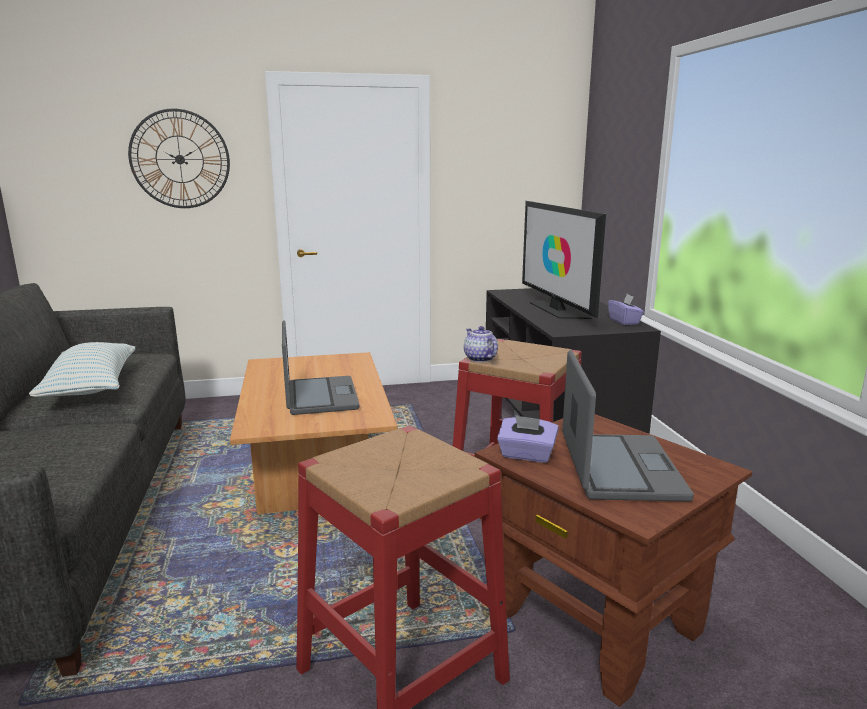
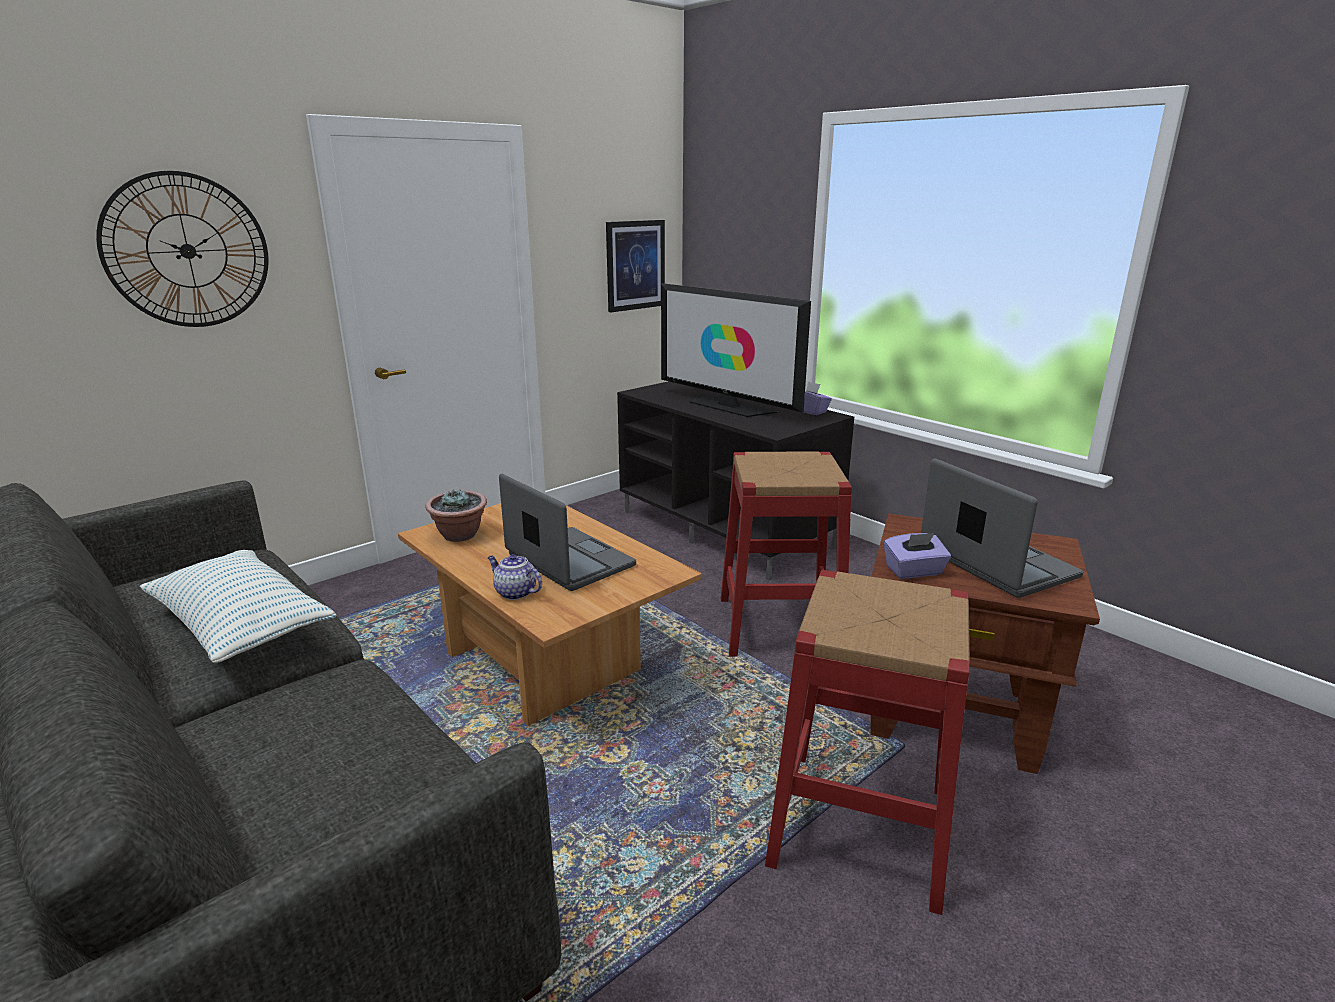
camera: 30 degrees left, 5 degrees up
teapot [464,326,498,362] -> teapot moved to [487,554,542,600]
none -> potted plant [426,489,487,542]
none -> picture [606,220,665,312]

